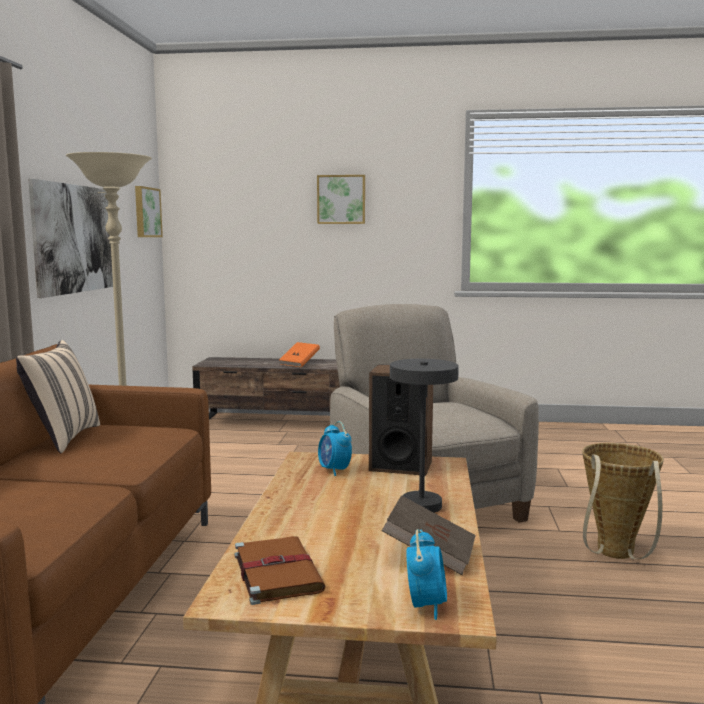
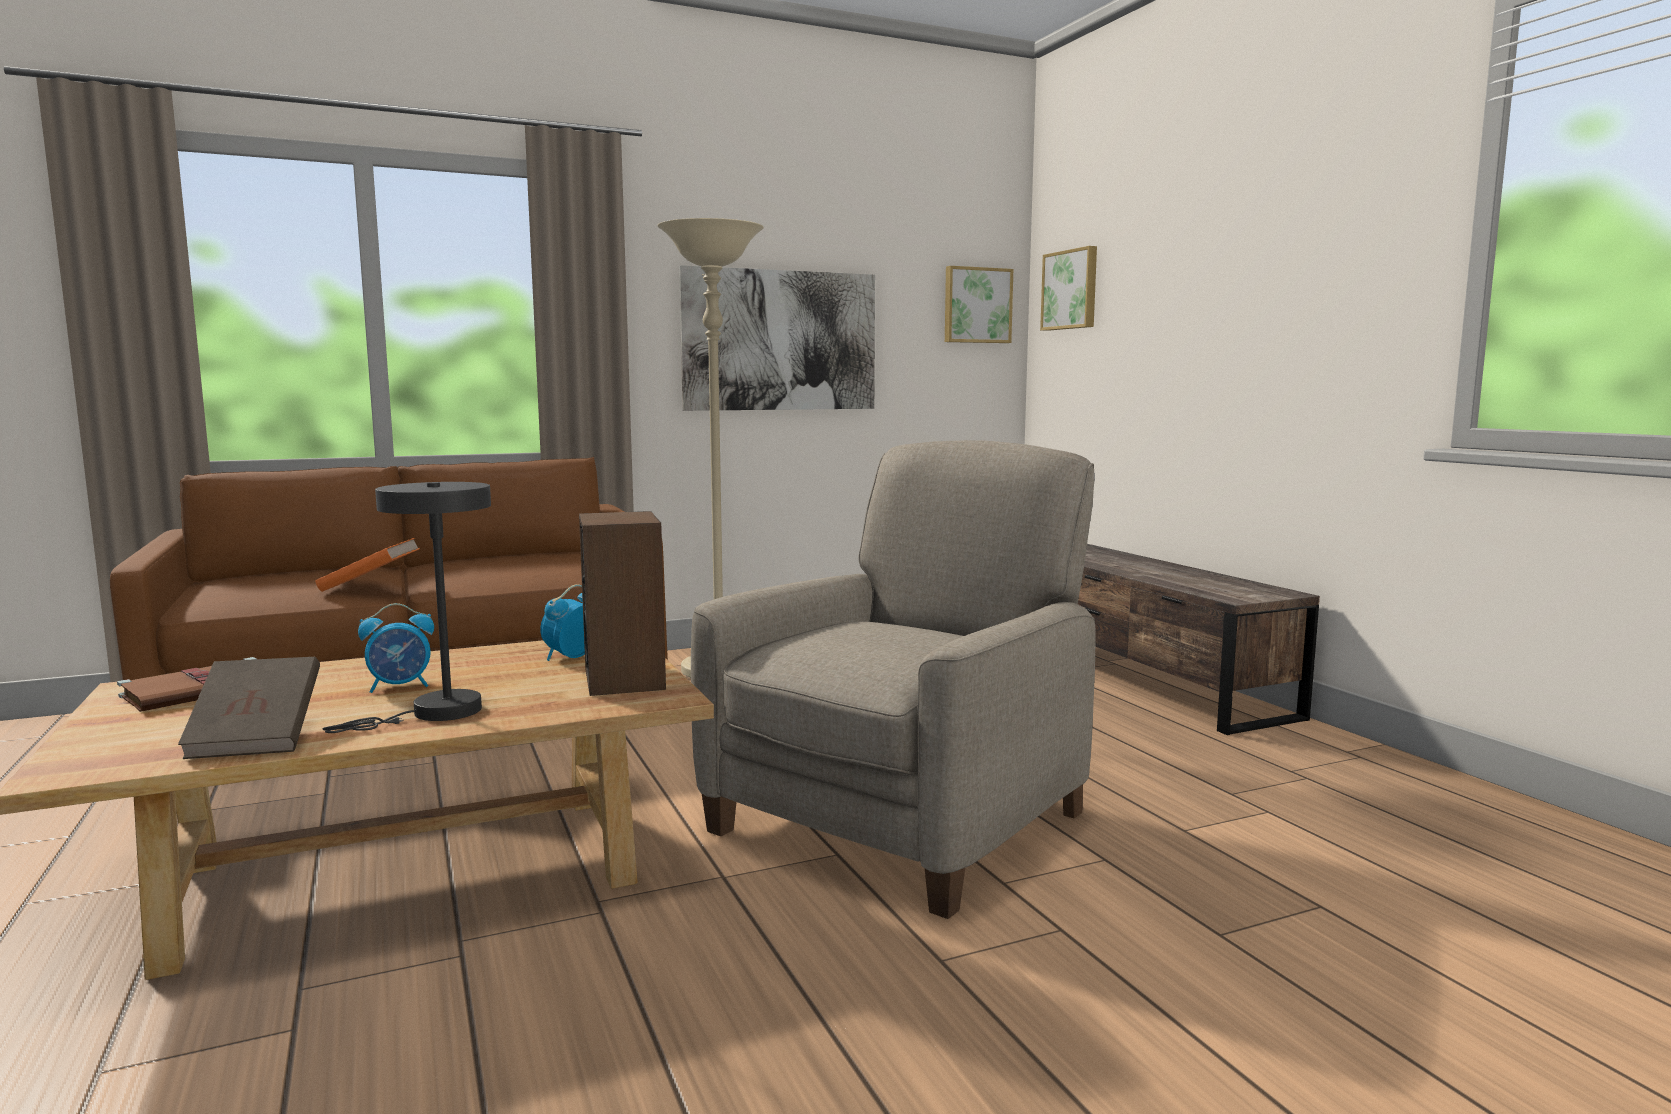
camera: 60 degrees right, 0 degrees up
beige pillow [16,340,100,453] -> none
orange book [279,342,320,367] -> orange book moved to [315,538,420,592]
picture [317,175,365,224] -> picture moved to [1040,246,1097,331]
alarm clock [406,529,447,620] -> alarm clock moved to [358,603,434,693]
basket [582,443,664,559] -> none

